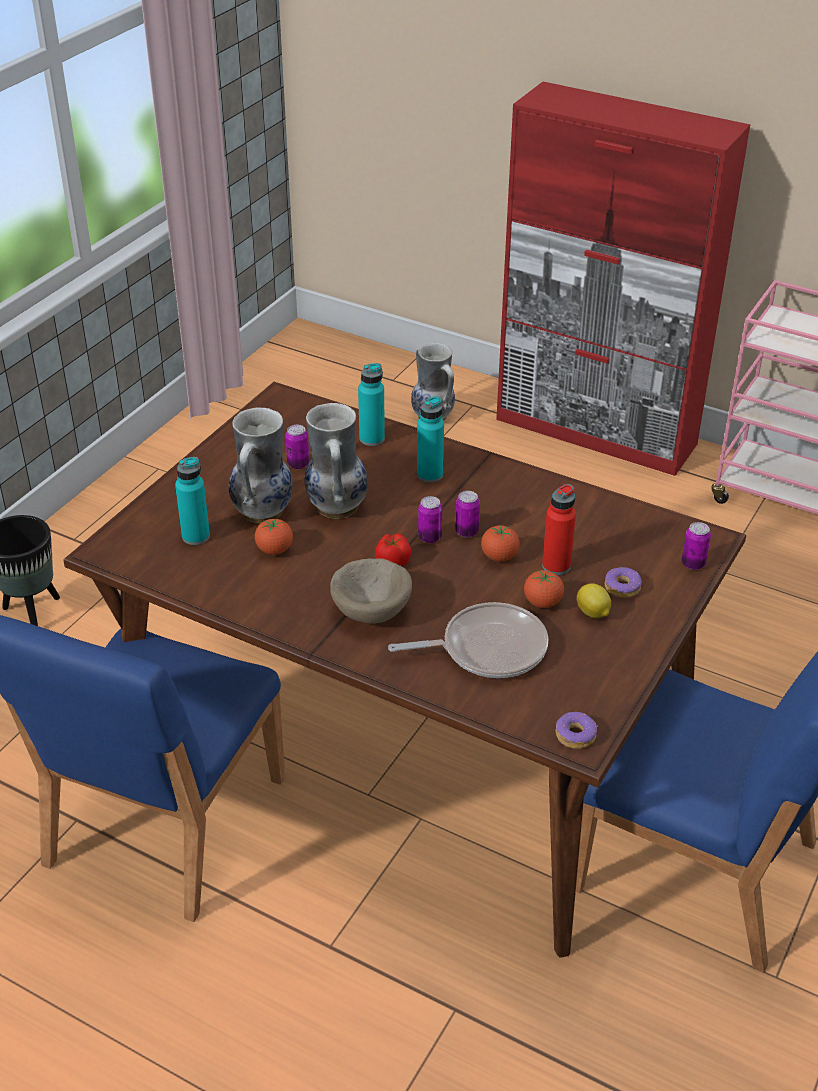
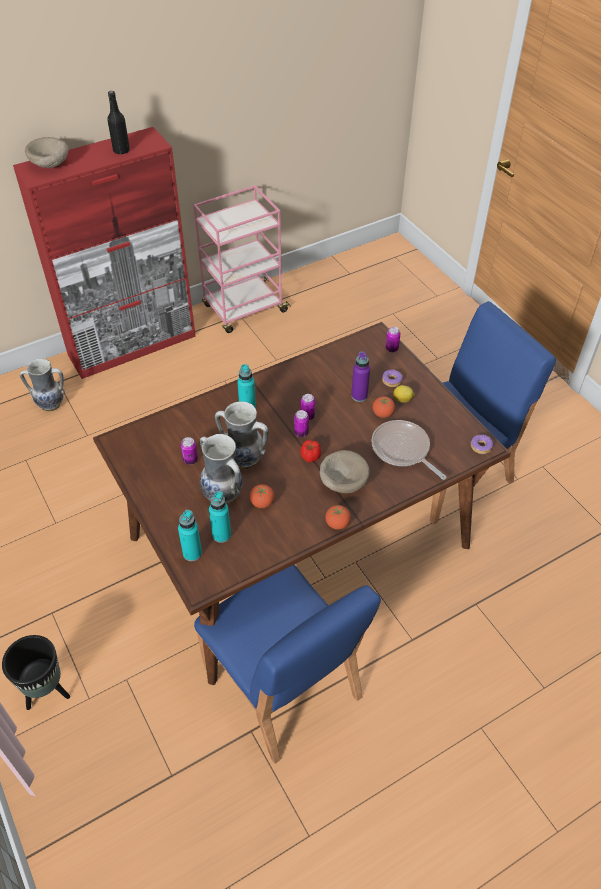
camera: 60 degrees left, 10 degrees up
turquoise bottle [358,363,385,446] -> turquoise bottle moved to [178,510,202,561]
frying pan [388,602,548,678] -> frying pan turned 60 degrees counterclockwise [371,420,447,480]
tomato [481,525,520,561] -> tomato moved to [325,505,351,530]
red bottle [542,484,576,575] -> purple bottle [351,352,370,402]
none -> beige bowl [25,137,69,168]
none -> black bottle [107,91,130,154]

